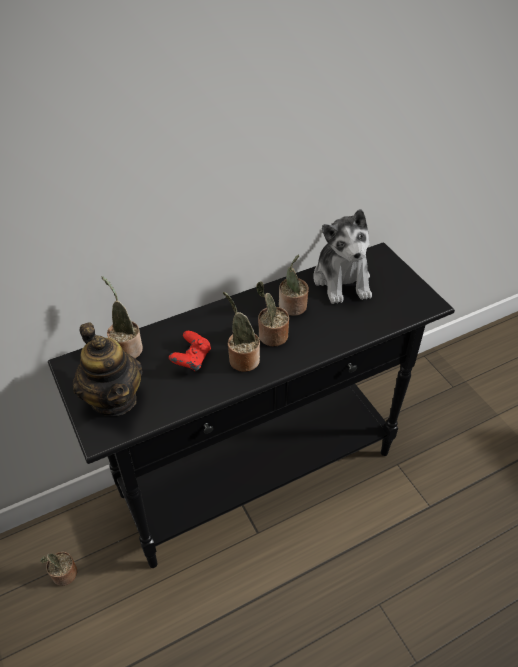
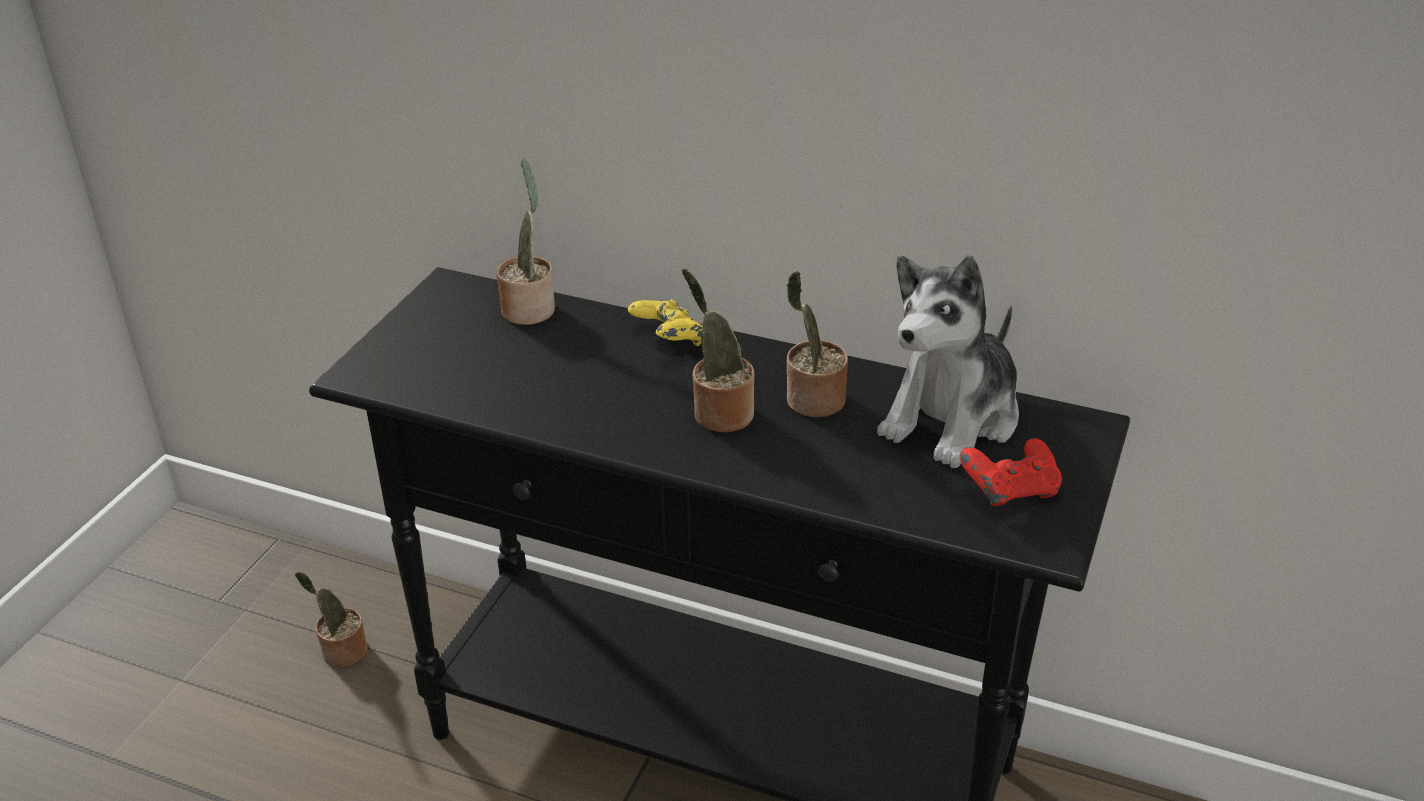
camera: 50 degrees right, 10 degrees down
teapot [73,322,143,416] -> none
red game controller [169,331,211,371] -> red game controller moved to [960,438,1062,506]
potted plant [223,292,260,372] -> none
none -> yellow game controller [628,299,702,346]

